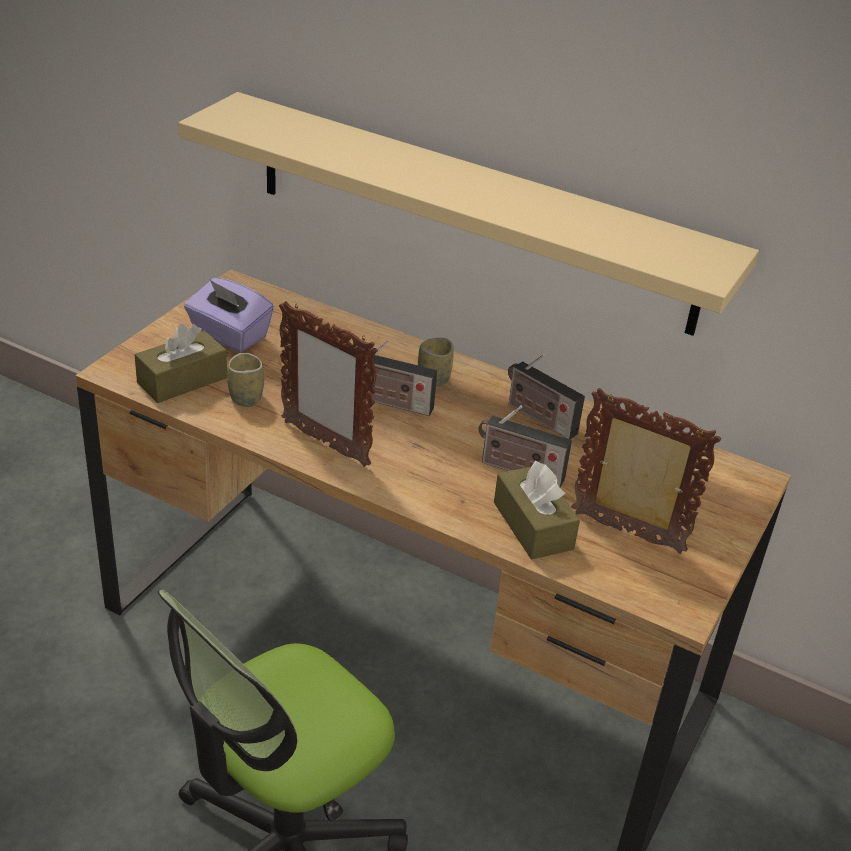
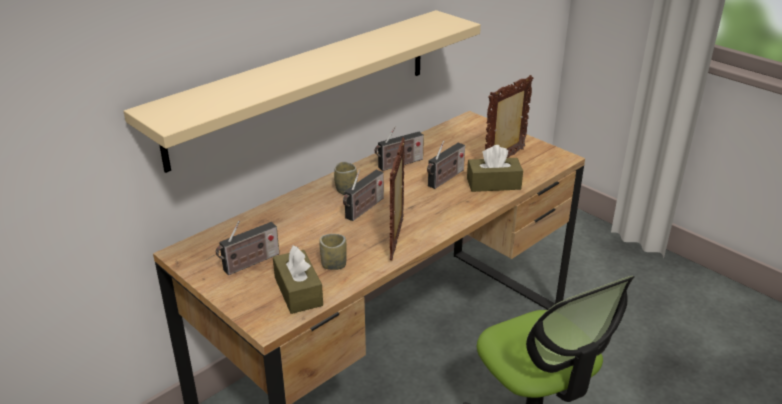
camera: 70 degrees left, 5 degrees down
purple tissue box [184,278,274,352] -> radio [216,220,279,275]
picture frame [279,301,378,467] -> picture frame turned 135 degrees clockwise [390,137,405,260]

